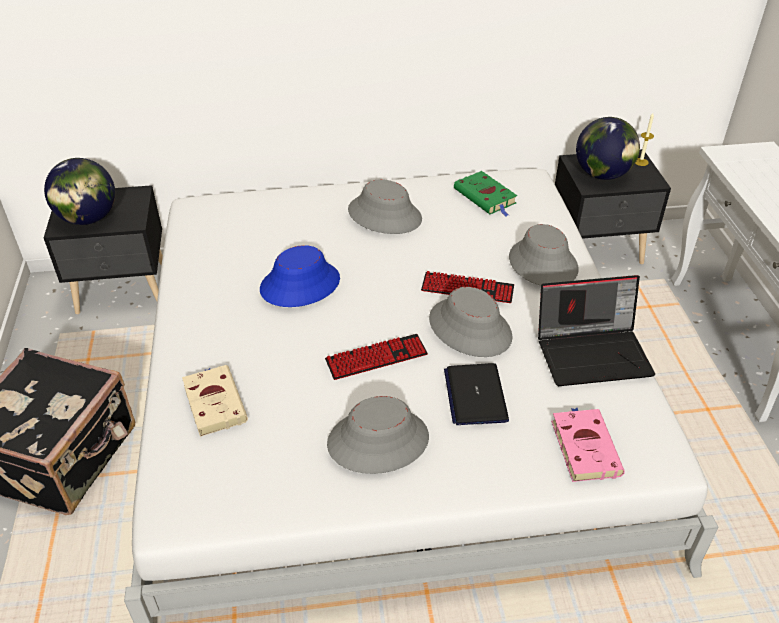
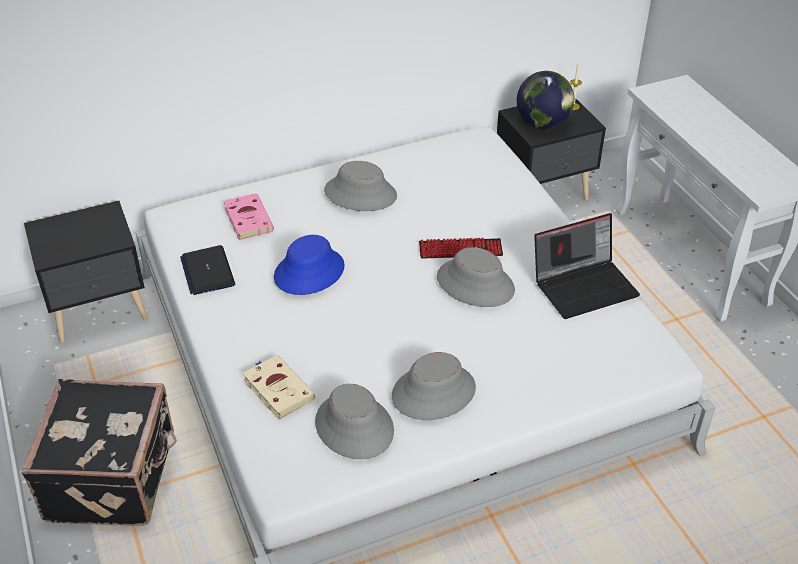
camera: 15 degrees left, 0 degrees up
globe [44,158,115,225] -> none
keyboard [325,334,428,380] -> none
laptop [444,363,509,425] -> laptop moved to [180,245,235,295]
green book [454,171,517,216] -> none
grey hat [509,224,579,285] -> grey hat moved to [315,384,394,459]
pink book [551,408,625,482] -> pink book moved to [223,193,274,240]

